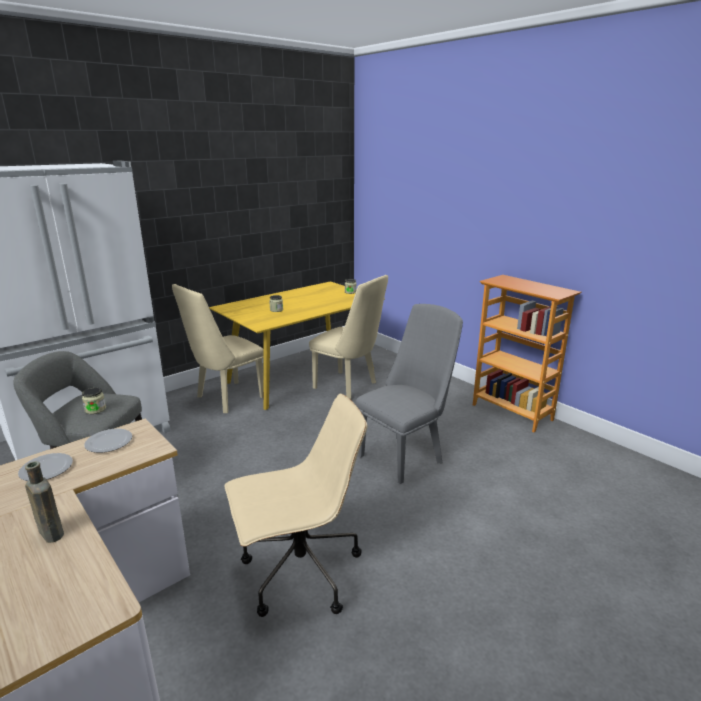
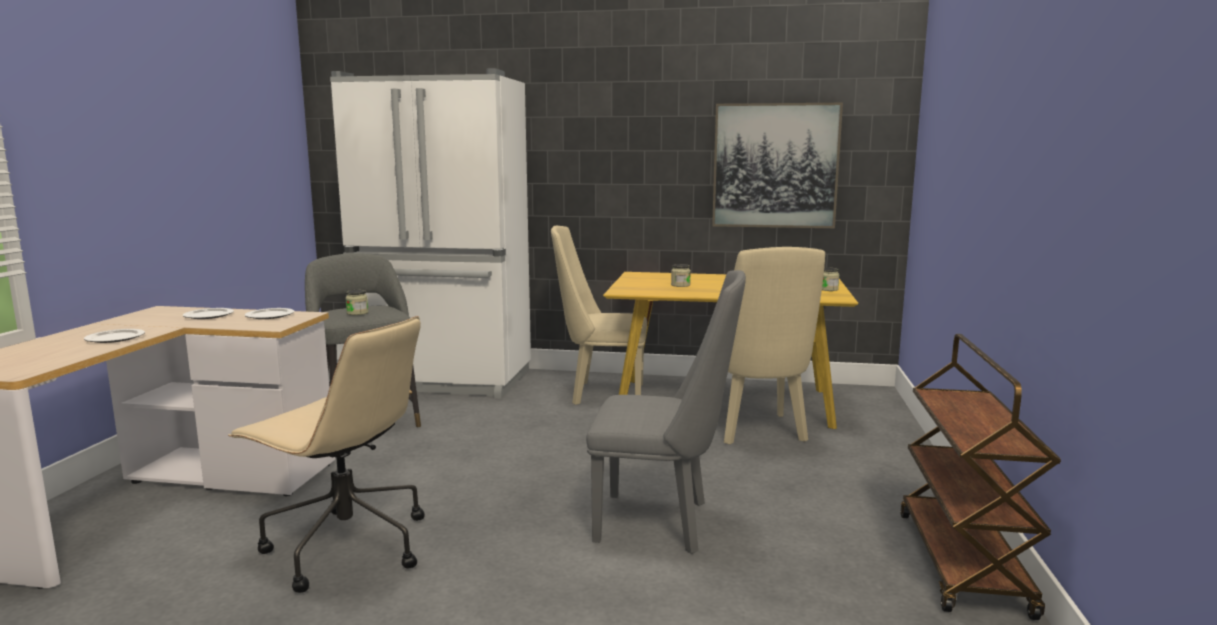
camera: 50 degrees right, 10 degrees down
brown bottle [25,461,64,543] -> plate [84,329,145,343]
bookcase [473,275,581,432] -> brown cart [900,334,1061,620]
none -> picture [712,103,843,228]

